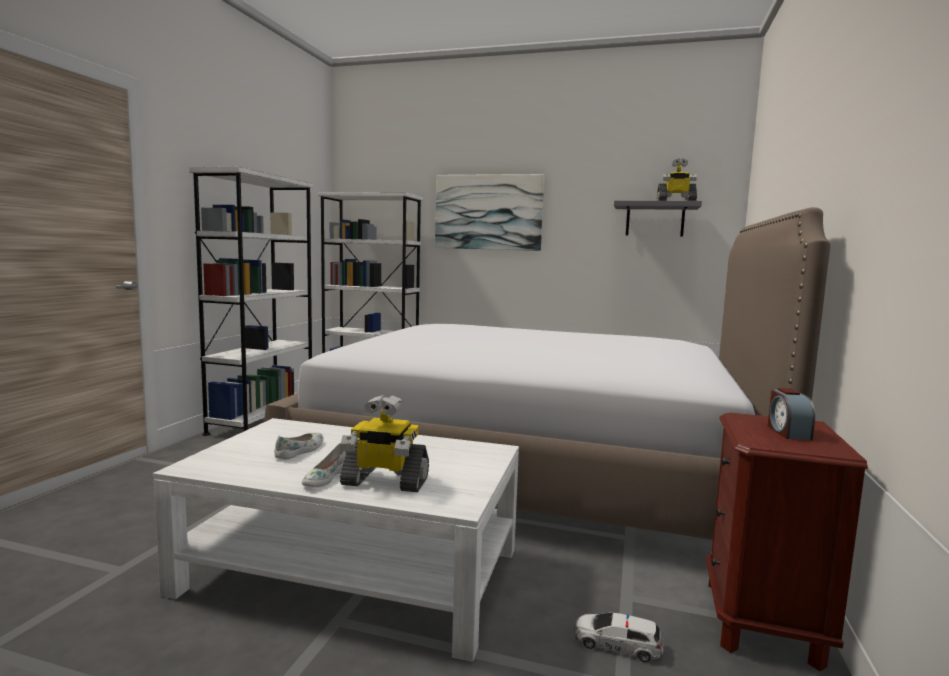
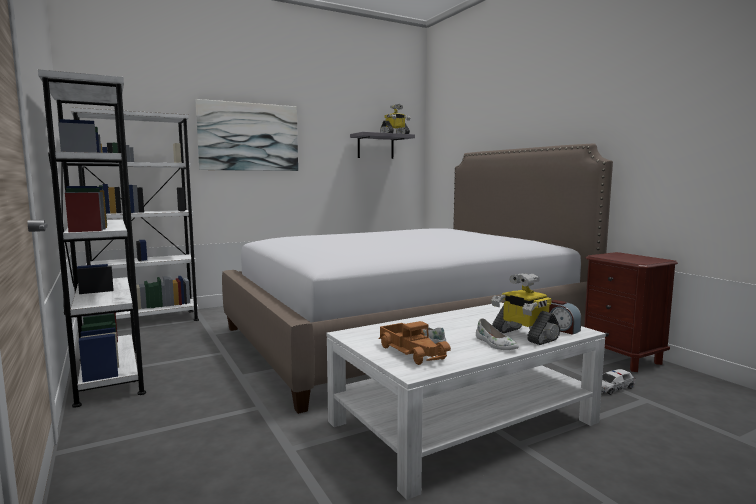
camera: 45 degrees left, 0 degrees up
toy robot [340,395,429,492] -> toy robot turned 90 degrees clockwise [491,273,560,345]
alarm clock [768,388,815,440] -> alarm clock moved to [549,300,581,335]
none -> toy truck [378,321,451,365]

